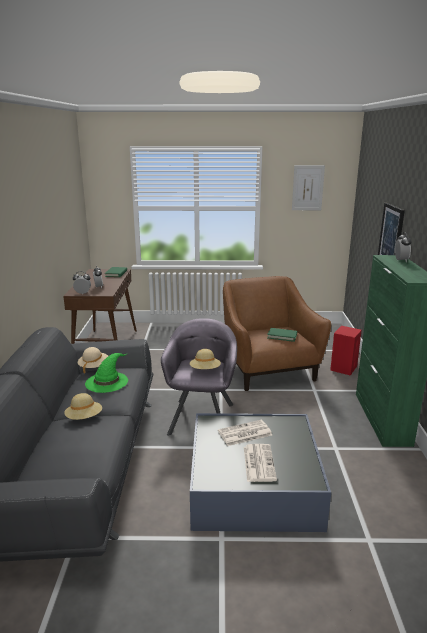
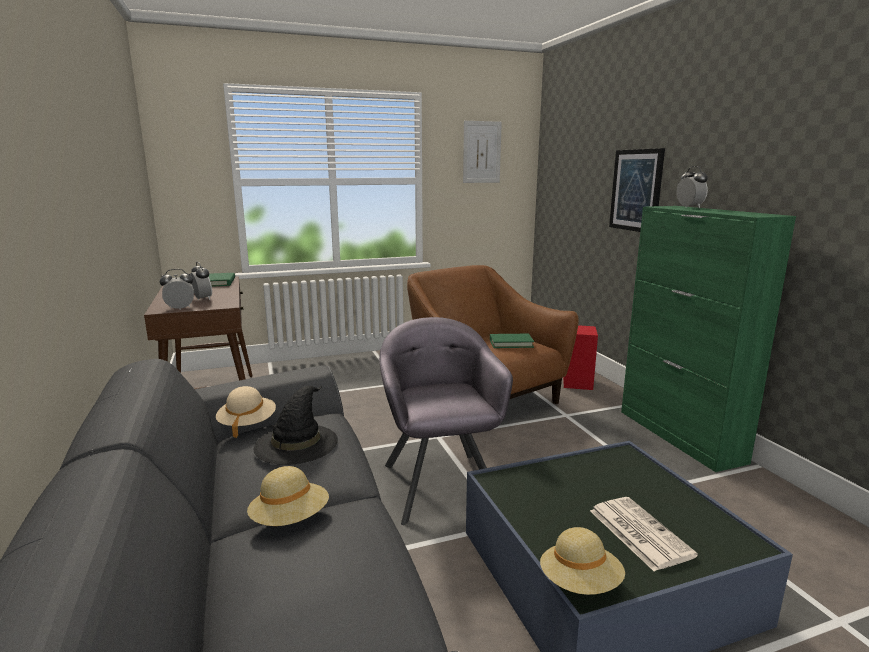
camera: 20 degrees left, 5 degrees down
green hat [85,353,128,393] -> black hat [254,386,338,465]
beige hat [190,349,221,369] -> beige hat moved to [540,527,625,595]
newspaper [218,420,272,446] -> none

